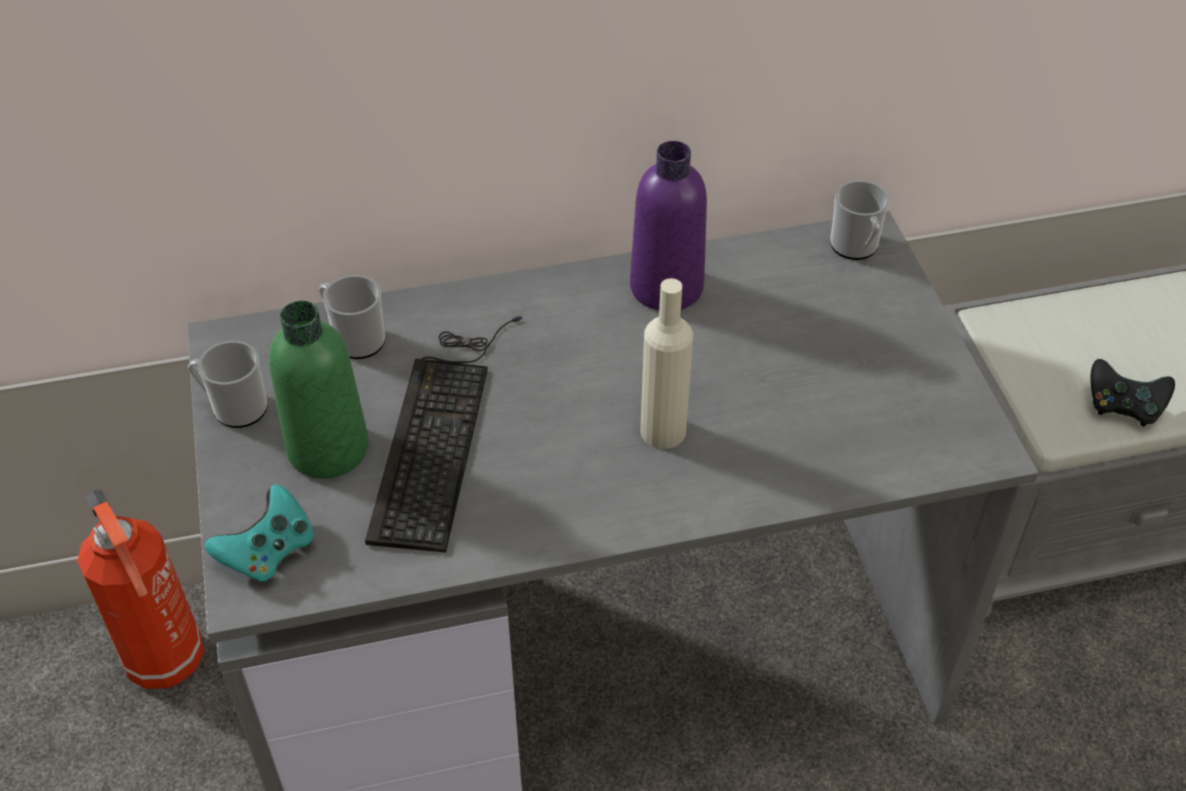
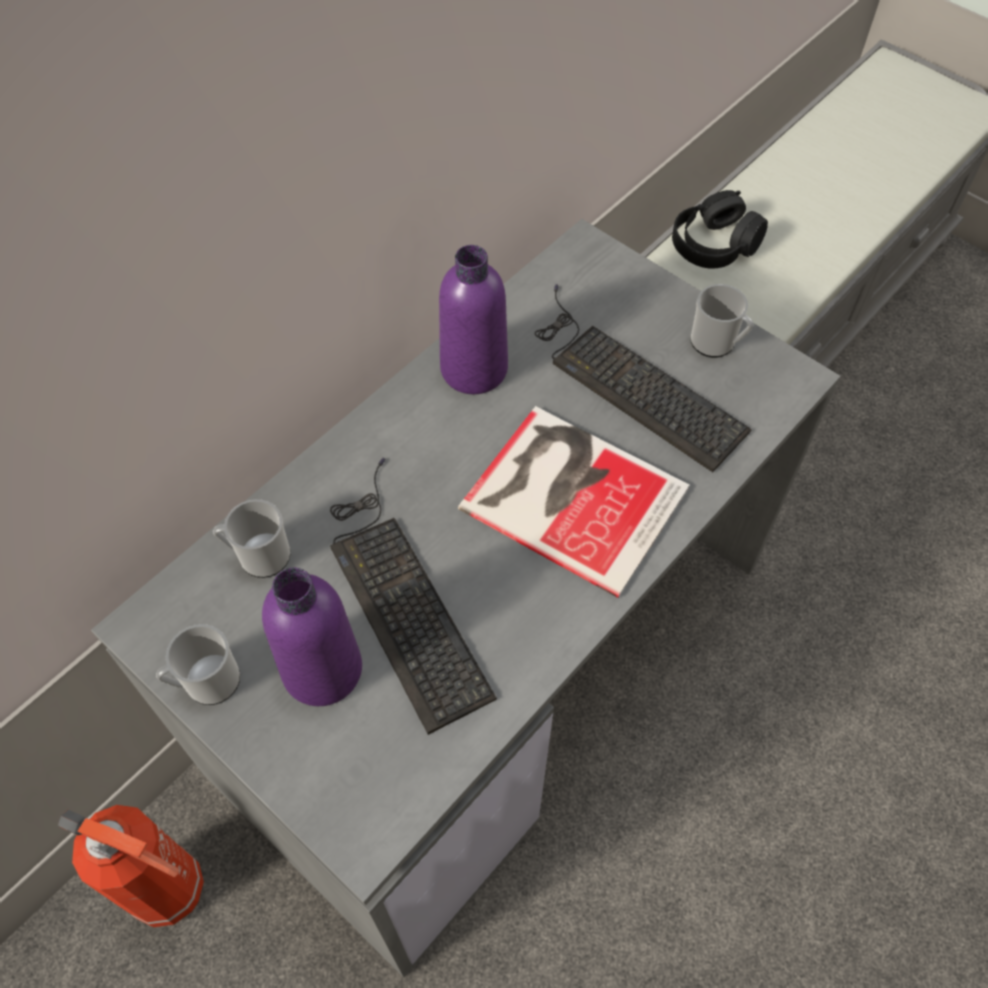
camera: 35 degrees left, 10 degrees up
turquoise game controller [205,484,314,582] -> none
green bottle [269,301,369,479] -> purple bottle [262,568,362,706]
beige bottle [640,278,693,449] -> book [458,406,690,598]
mug [830,180,890,260] -> mug moved to [690,284,753,357]
black game controller [1091,359,1175,426] -> none
none -> keyboard [535,284,752,472]
none -> black headphones [672,190,768,269]

